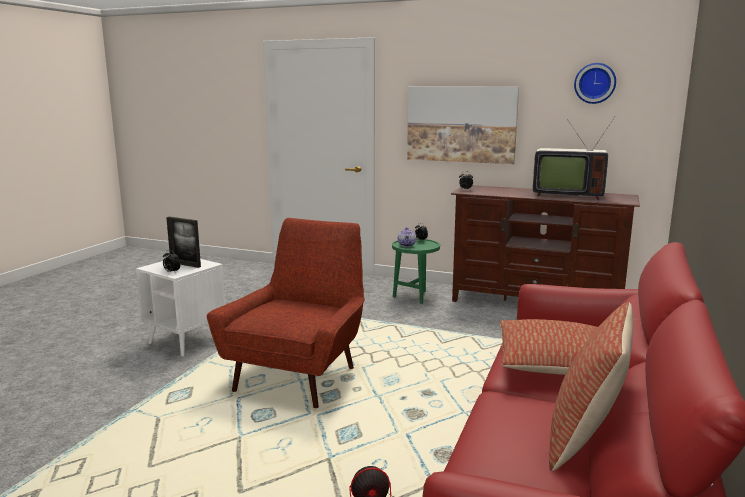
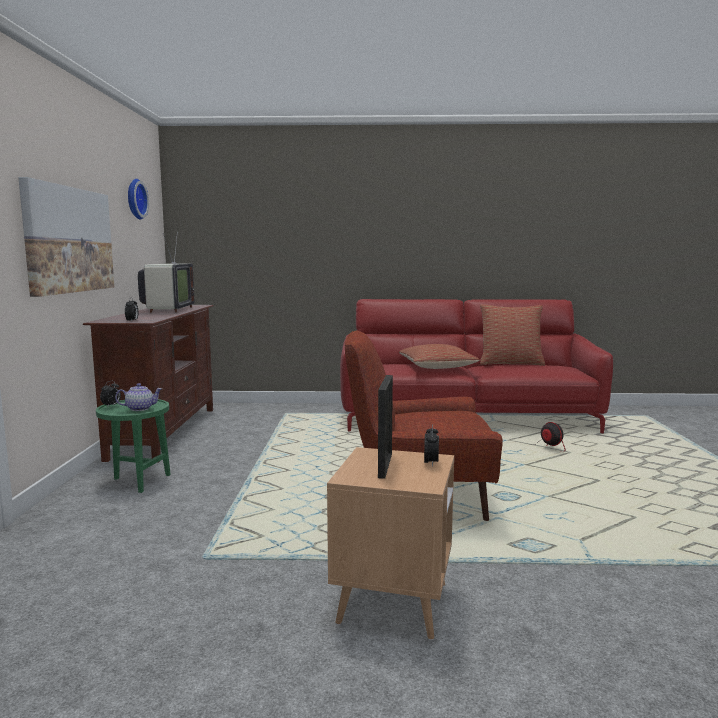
camera: 110 degrees left, 5 degrees down
white side table [136,259,225,357] -> brown side table [327,447,454,640]

